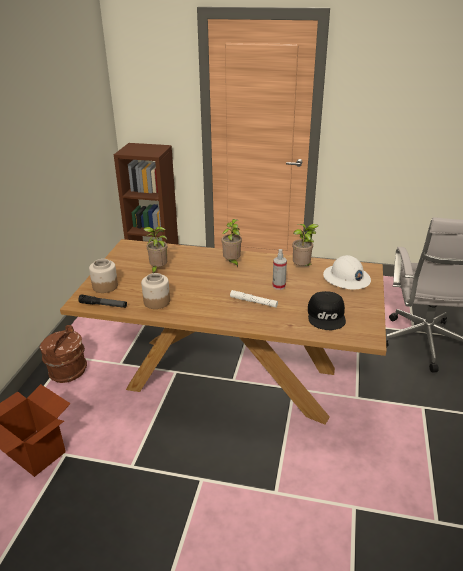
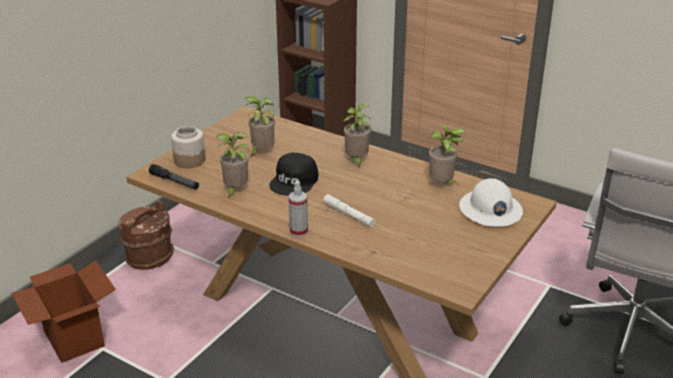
camera: 20 degrees right, 0 degrees up
jar [141,273,170,309] -> potted plant [216,132,249,198]
spray bottle [272,249,287,290] -> spray bottle moved to [289,181,308,237]
black cap [308,291,346,330] -> black cap moved to [269,153,318,196]

